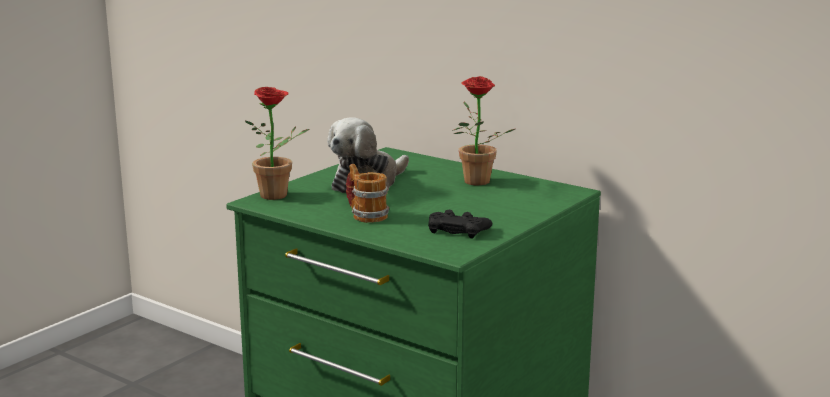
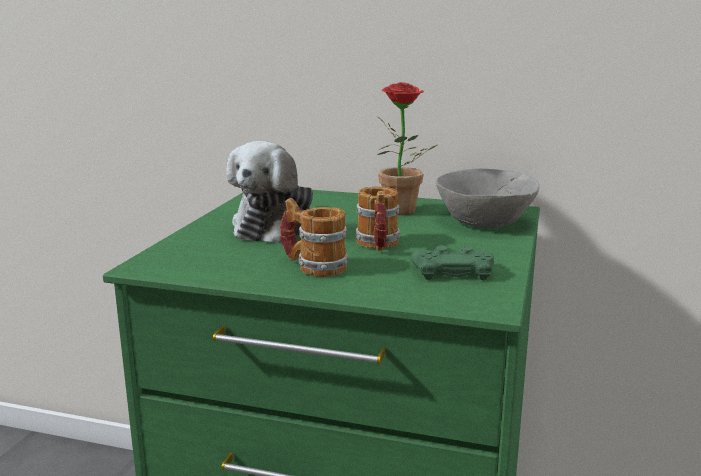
camera: 20 degrees left, 0 degrees up
potted plant [245,87,310,200] -> none
black game controller [428,210,493,239] -> green game controller [411,245,494,280]
none -> mug [356,187,400,251]
none -> grey bowl [436,169,539,228]

